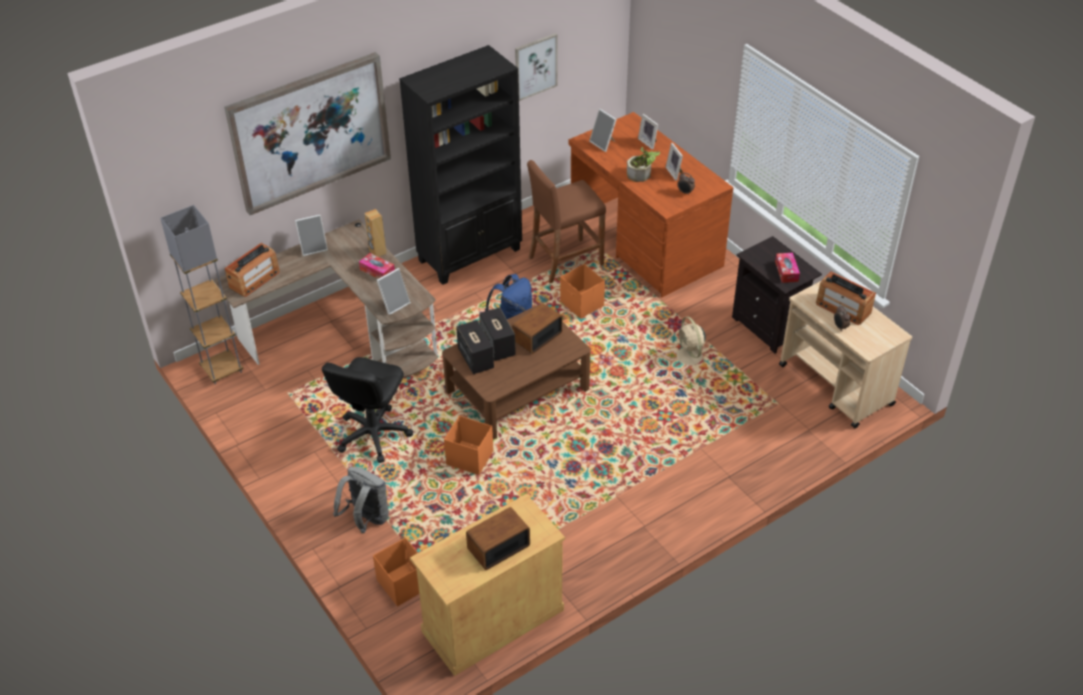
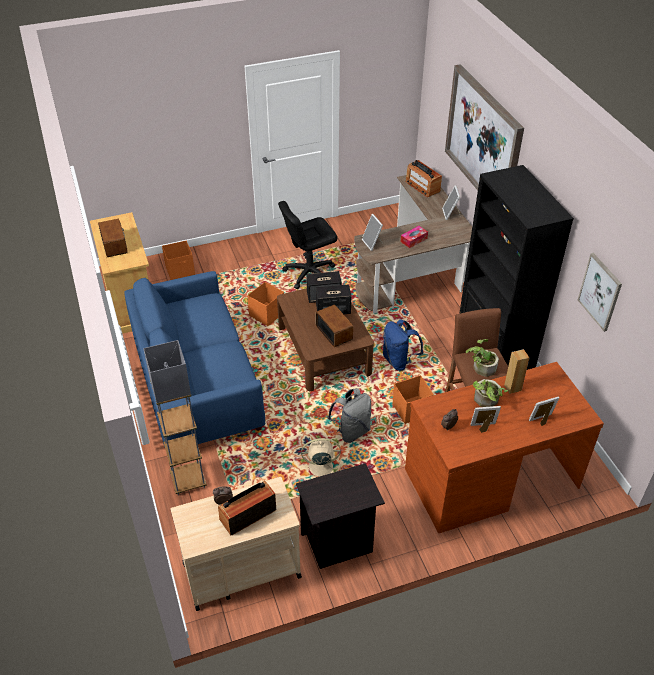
camera: 105 degrees right, 0 degrees up
grey floor lamp [160,205,243,384] -> grey floor lamp moved to [143,340,207,495]
black office chair [322,357,413,463] -> black office chair turned 60 degrees counterclockwise [278,201,337,289]
grey backpack [333,467,389,533] -> grey backpack moved to [327,388,371,443]
brown speaker [365,209,387,257] -> brown speaker moved to [504,349,529,394]
picture frame [589,109,617,152] -> none
tissue box [775,253,800,283] -> none
none -> blue sofa [124,271,265,447]
none -> potted plant [466,339,499,377]

